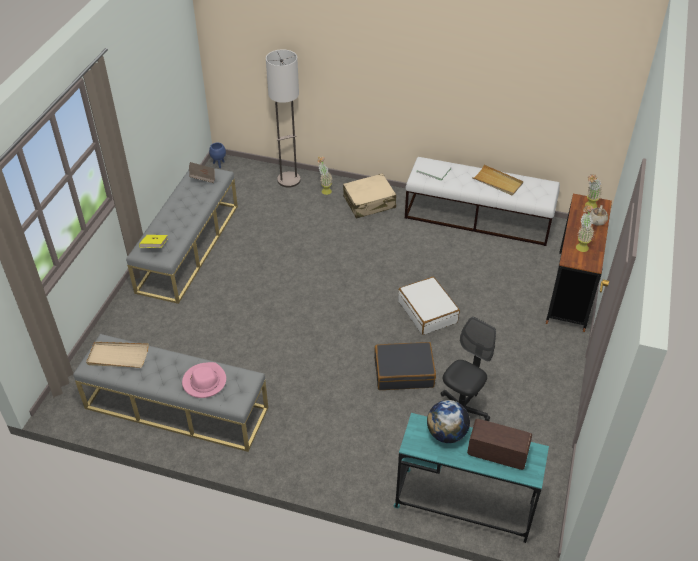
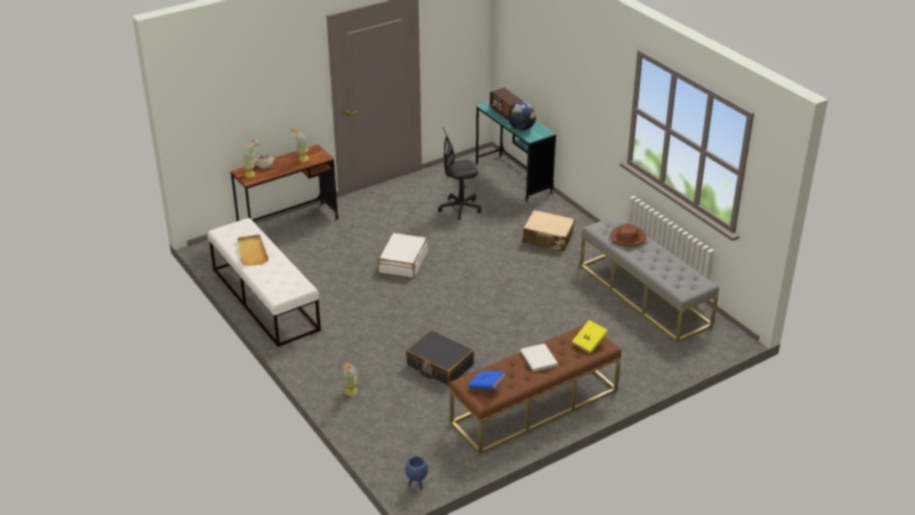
camera: 140 degrees left, 10 degrees down
beige tray [86,342,149,368] -> none
grey bench [126,169,238,304] -> brown bench [450,325,621,454]
pink hat [182,362,226,398] -> brown hat [611,223,647,247]
brown book [189,162,215,183] -> blue book [469,371,506,389]
floor lamp [266,49,301,188] -> none
beige suitcase [343,173,396,219] -> beige suitcase moved to [522,210,575,251]
black suitcase [374,342,436,390] -> black suitcase moved to [406,330,474,386]
white book [417,159,451,181] -> white book moved to [520,343,558,372]

